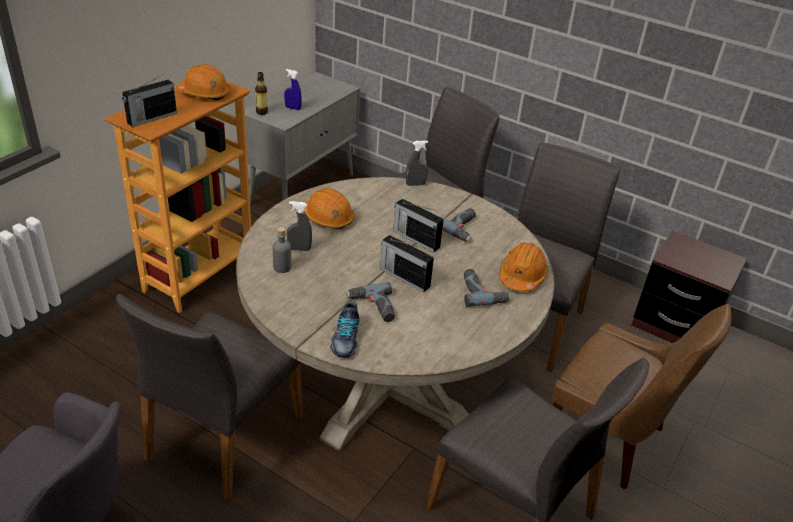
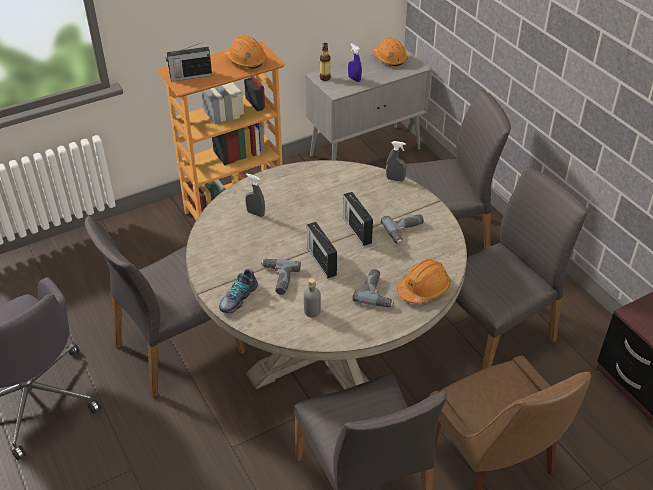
camera: 30 degrees right, 5 degrees up
grey bottle [273,227,291,273] -> grey bottle moved to [304,278,321,318]
orange hard hat [304,188,355,229] -> orange hard hat moved to [373,37,408,66]

